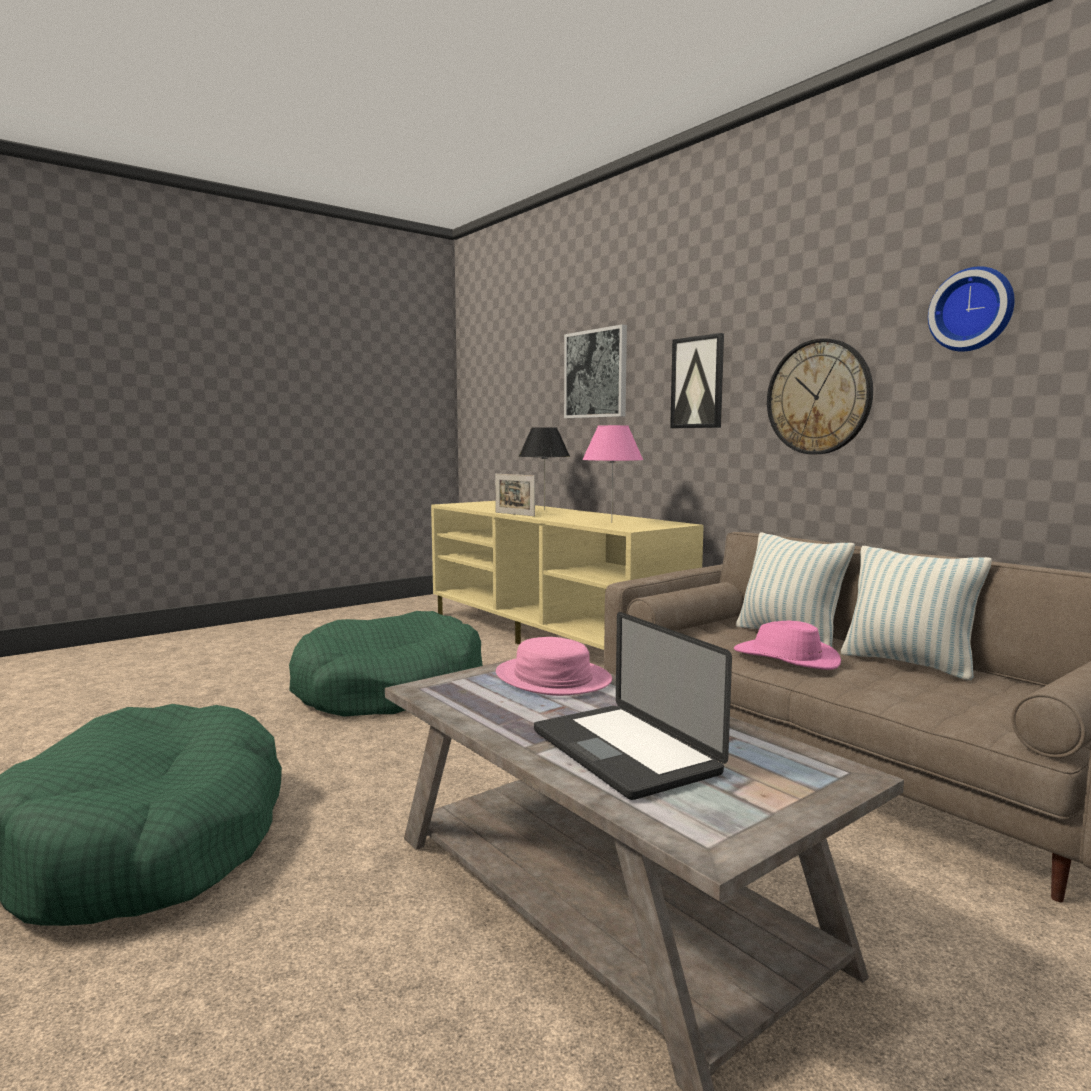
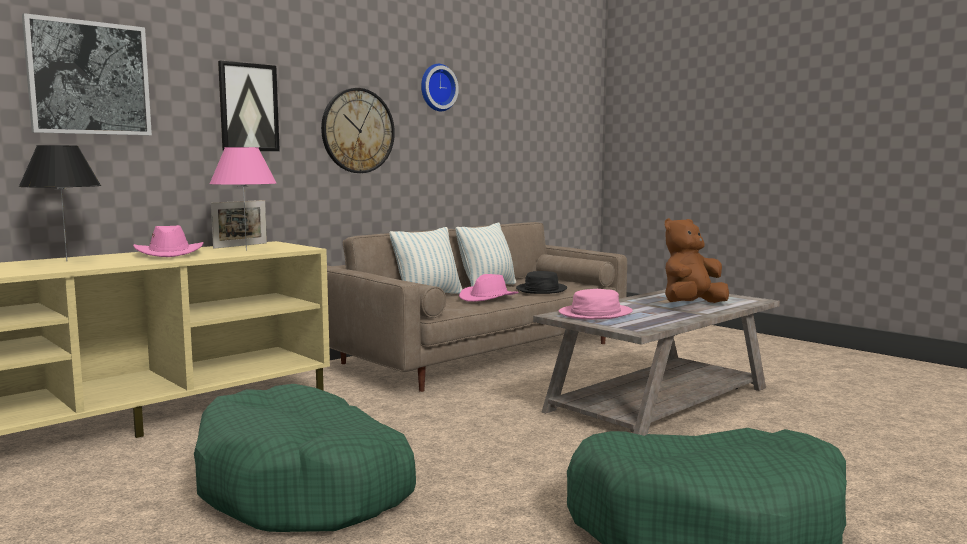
camera: 95 degrees left, 0 degrees up
picture frame [495,474,535,516] -> picture frame moved to [211,200,267,249]
laptop [534,612,732,800] -> brown plush toy [665,218,729,303]
none -> pink hat [133,225,203,257]
none -> black hat [516,271,567,294]

